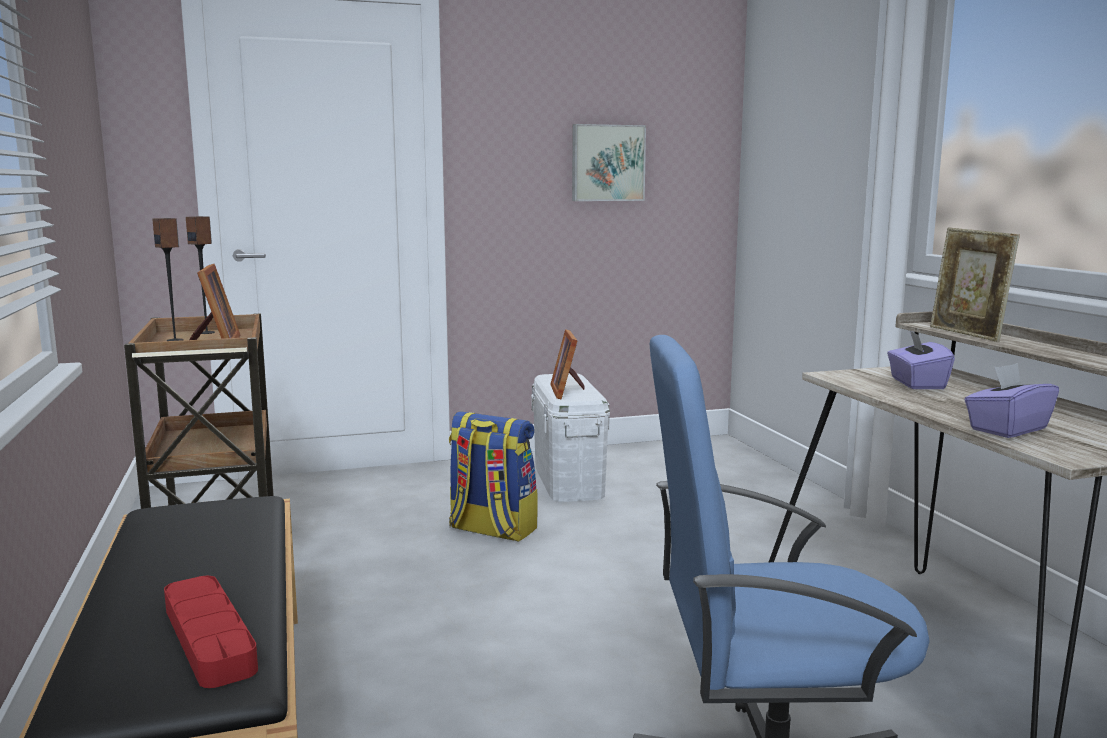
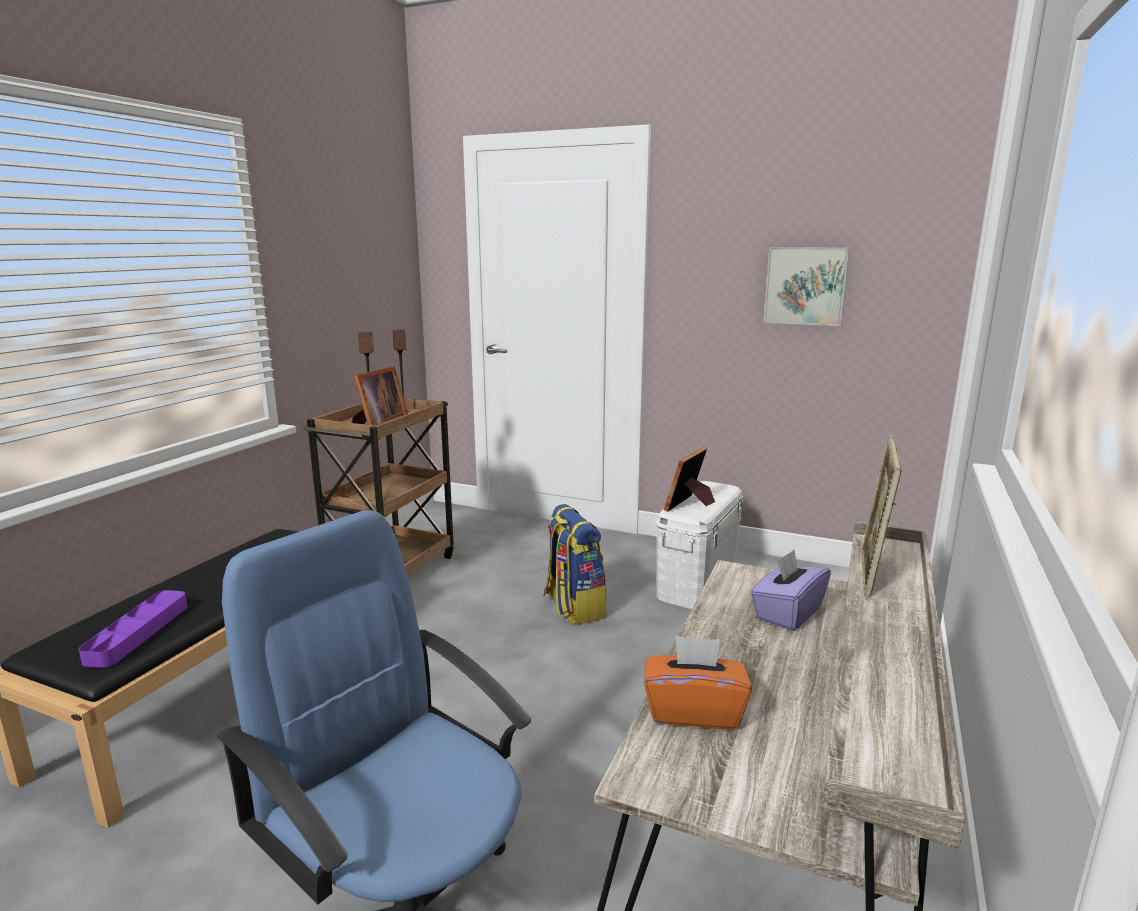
camera: 40 degrees right, 5 degrees up
red tray [164,576,258,688] -> purple tray [78,590,187,668]
purple tissue box [964,363,1059,438] -> orange tissue box [644,635,752,729]

